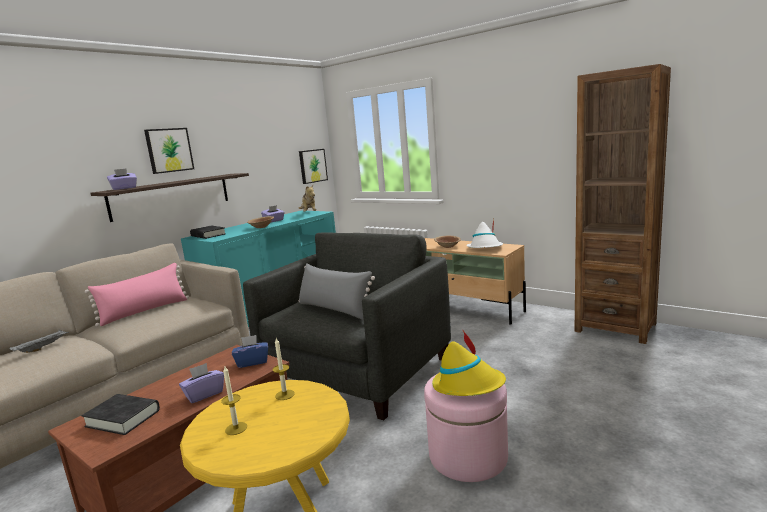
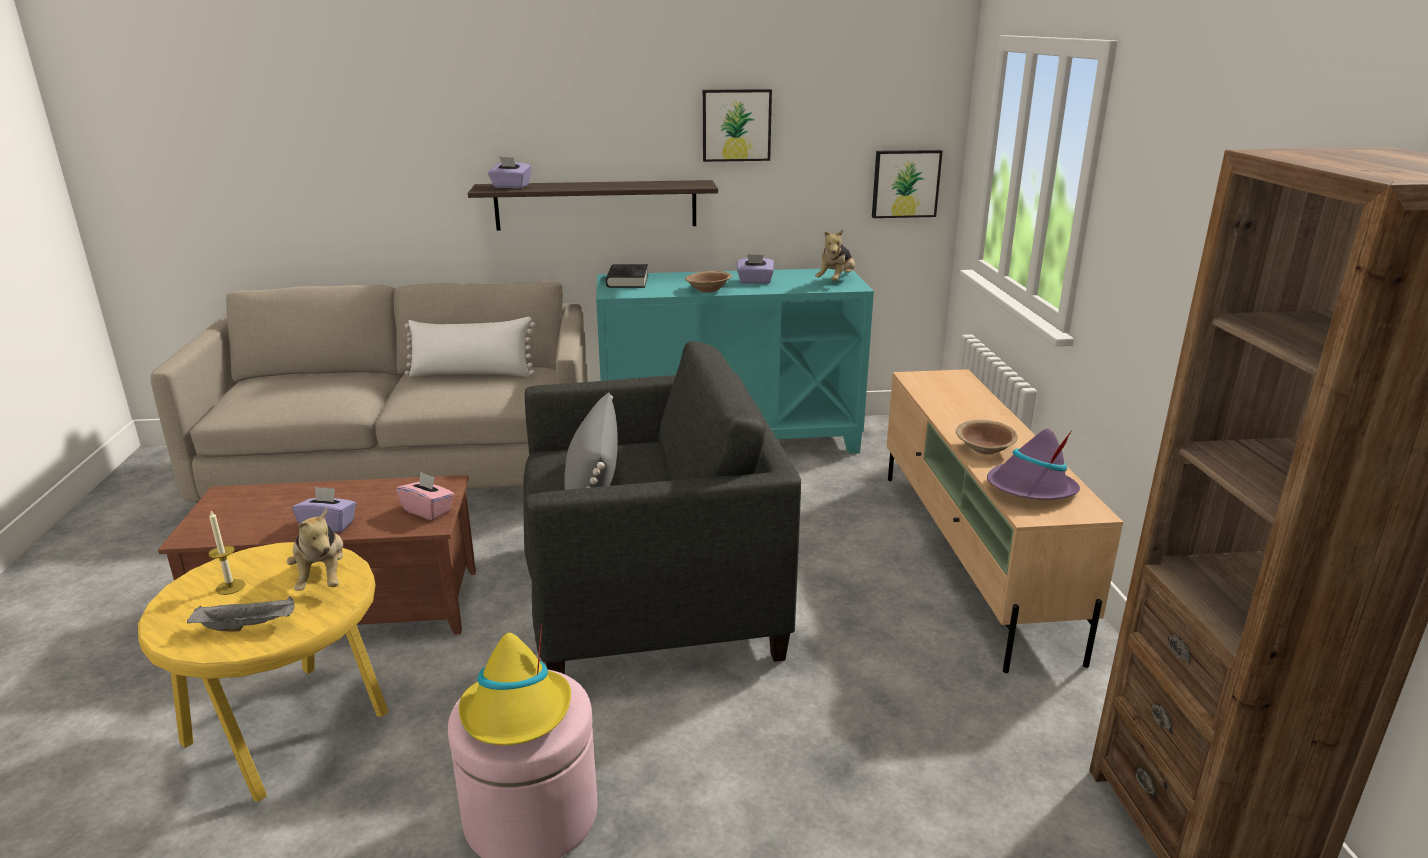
camera: 45 degrees right, 10 degrees up
grey tray [10,329,69,353] -> grey tray moved to [187,596,294,632]
black book [81,394,160,435] -> none
pink pillow [85,263,189,327] -> white pillow [405,317,536,377]
picture [144,128,194,174] -> picture moved to [703,89,772,162]
blue tissue box [232,335,268,368] -> pink tissue box [396,472,454,520]
candle [273,338,295,400] -> plush toy [287,508,343,591]
white hat [466,218,503,248] -> purple hat [987,429,1080,500]

